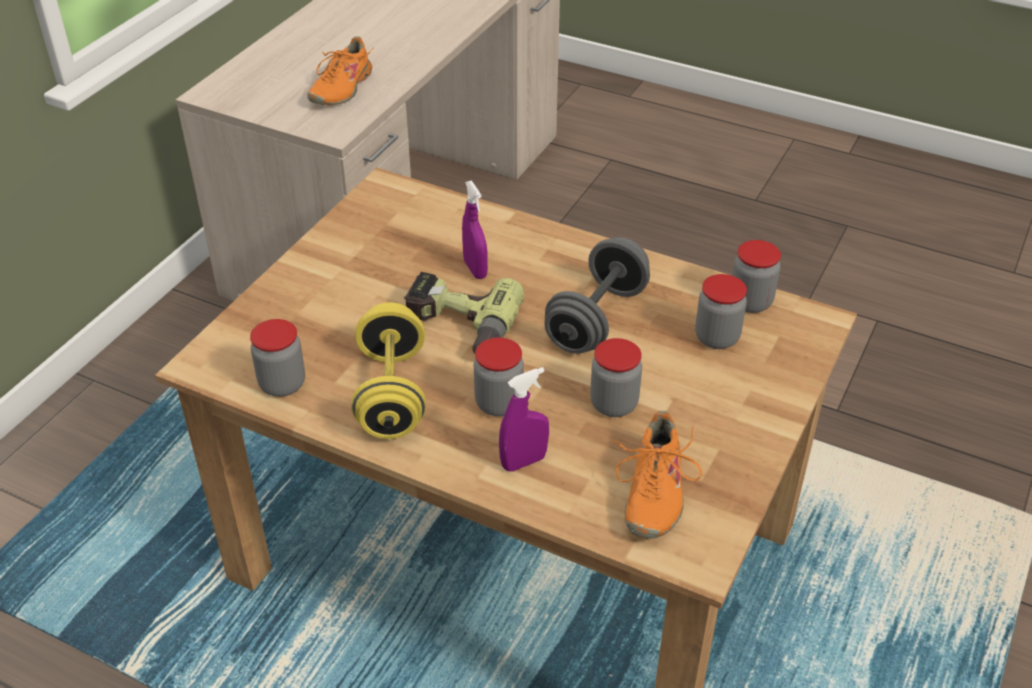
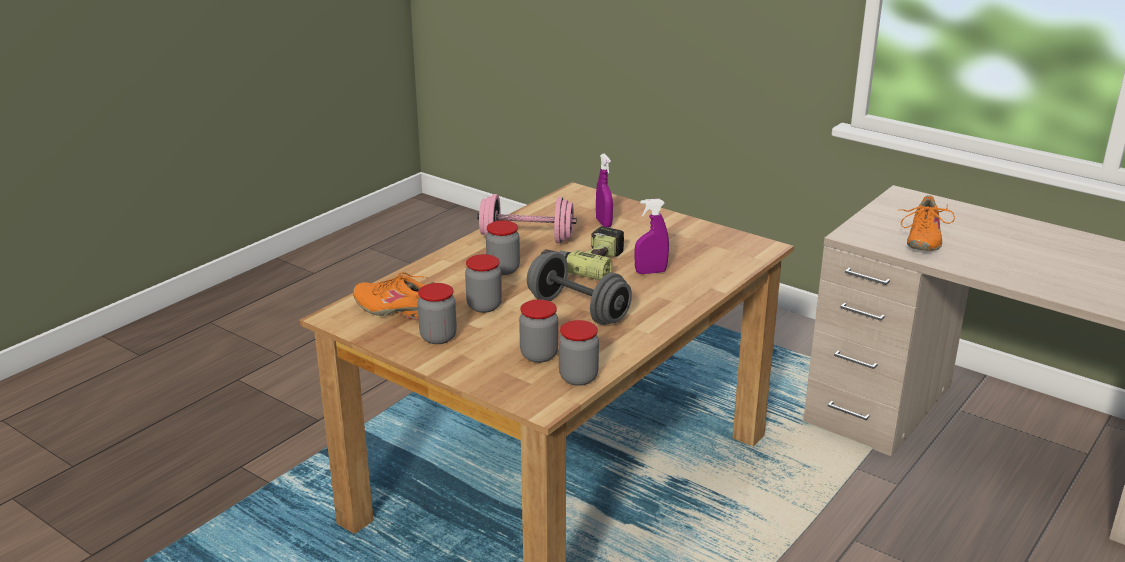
camera: 100 degrees right, 15 degrees down
jar [250,319,305,397] -> jar moved to [417,283,457,344]
orange shoe [307,36,373,105] -> orange shoe turned 105 degrees counterclockwise [900,195,955,251]
yellow dumbbell [351,302,426,439] -> pink dumbbell [477,194,576,243]
purple spray bottle [499,367,549,472] -> purple spray bottle moved to [596,154,613,227]

